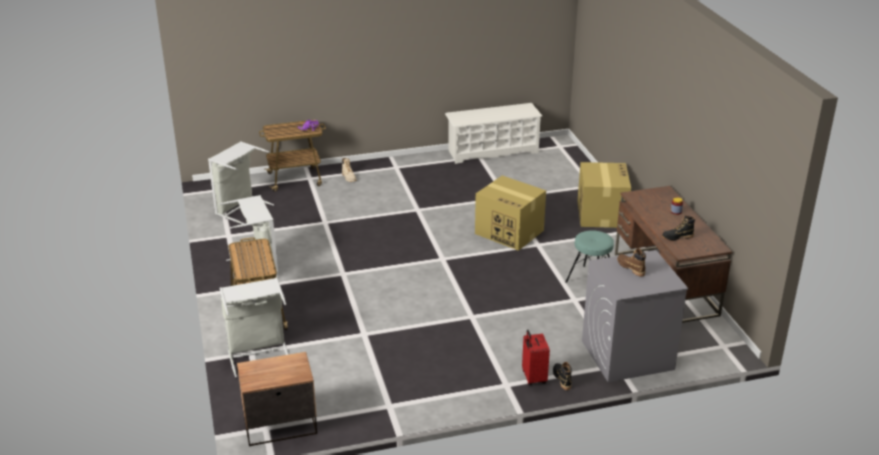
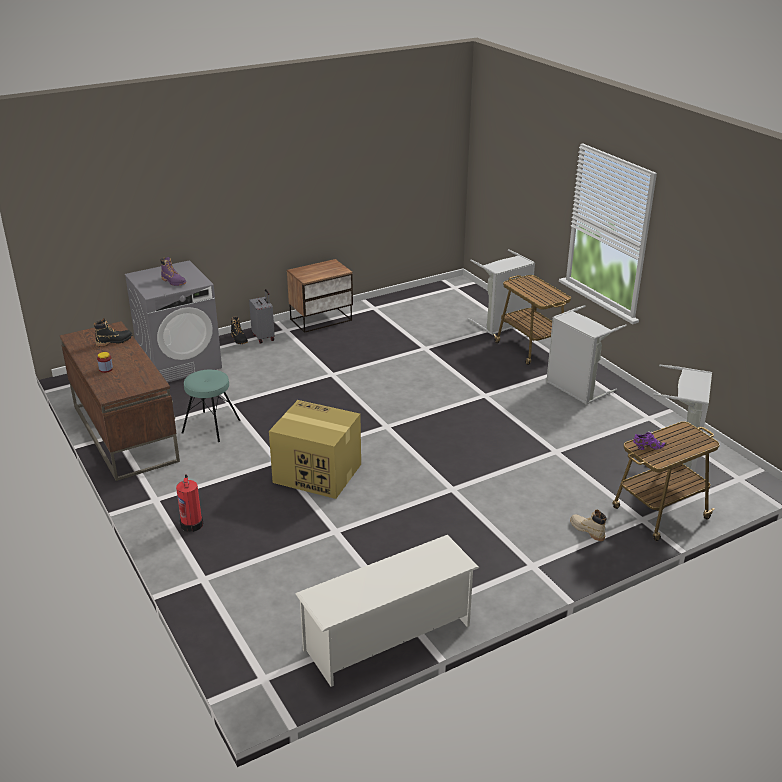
camera: 165 degrees right, 0 degrees up
nightstand [237,352,317,446] -> nightstand moved to [287,259,353,333]
red suitcase [522,330,550,385] -> grey suitcase [249,289,275,344]
cardboard box [577,162,631,228] -> fire extinguisher [176,474,203,532]
brown boot [617,248,646,276] -> purple boot [161,257,186,286]

